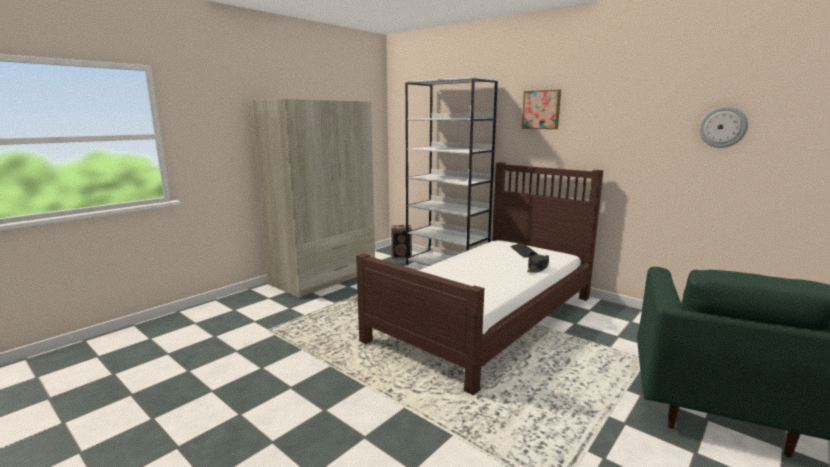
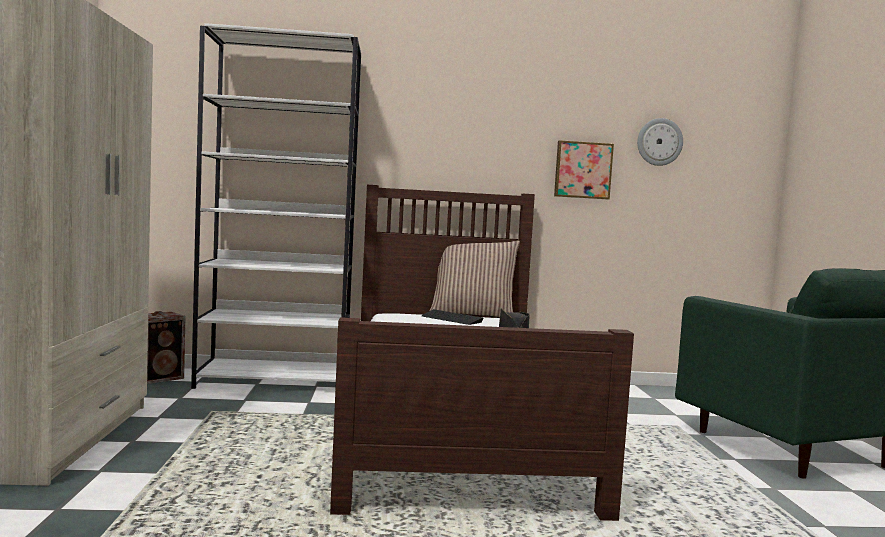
camera: 45 degrees left, 10 degrees down
picture [522,90,561,129] -> picture moved to [554,140,614,199]
none -> pillow [430,241,520,318]

